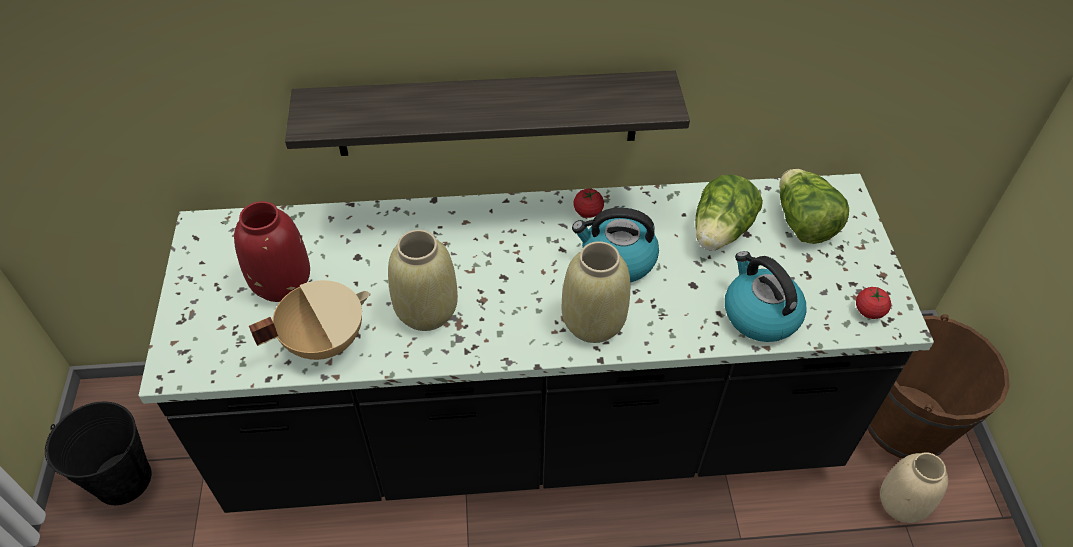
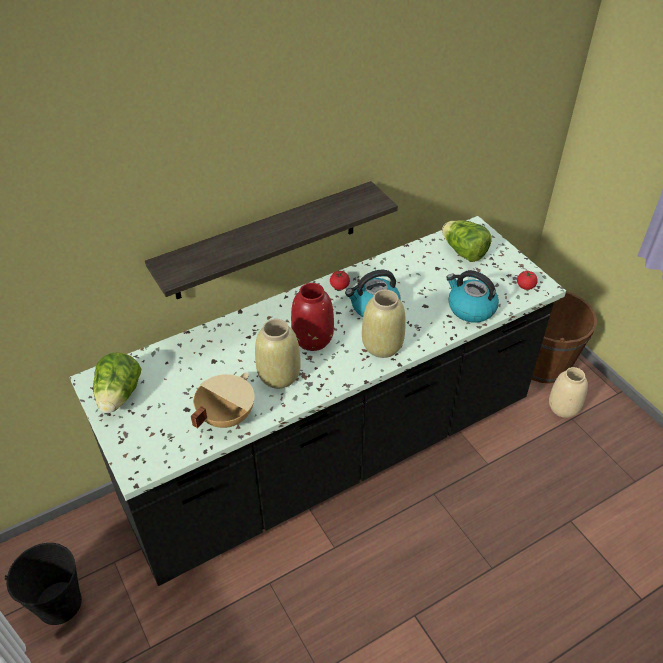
camera: 25 degrees left, 5 degrees down
red vase [234,201,310,302] -> red vase moved to [291,283,334,351]
lettuce [696,175,763,250] -> lettuce moved to [93,352,141,413]

